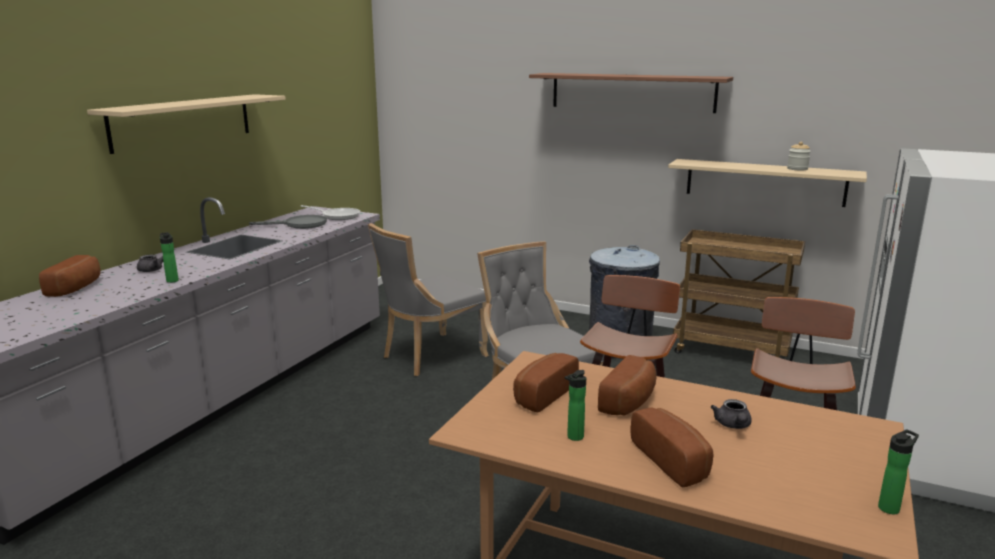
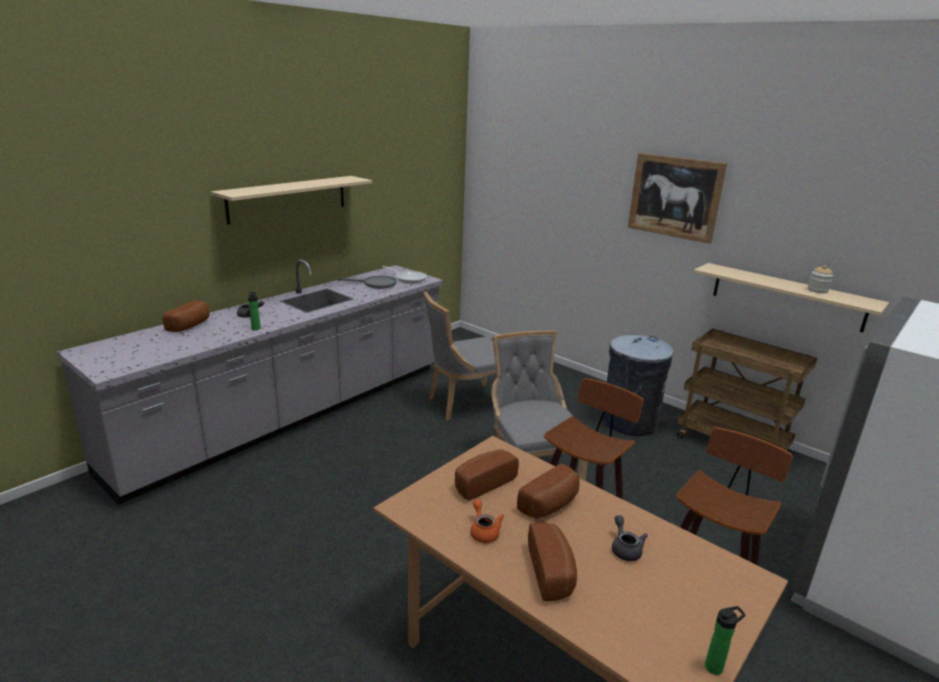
camera: 15 degrees right, 5 degrees up
shelf [529,73,733,113] -> picture [628,153,727,244]
bottle [564,370,586,441] -> orange teapot [470,499,504,543]
grey teapot [711,399,752,429] -> grey teapot turned 150 degrees clockwise [612,515,648,561]

